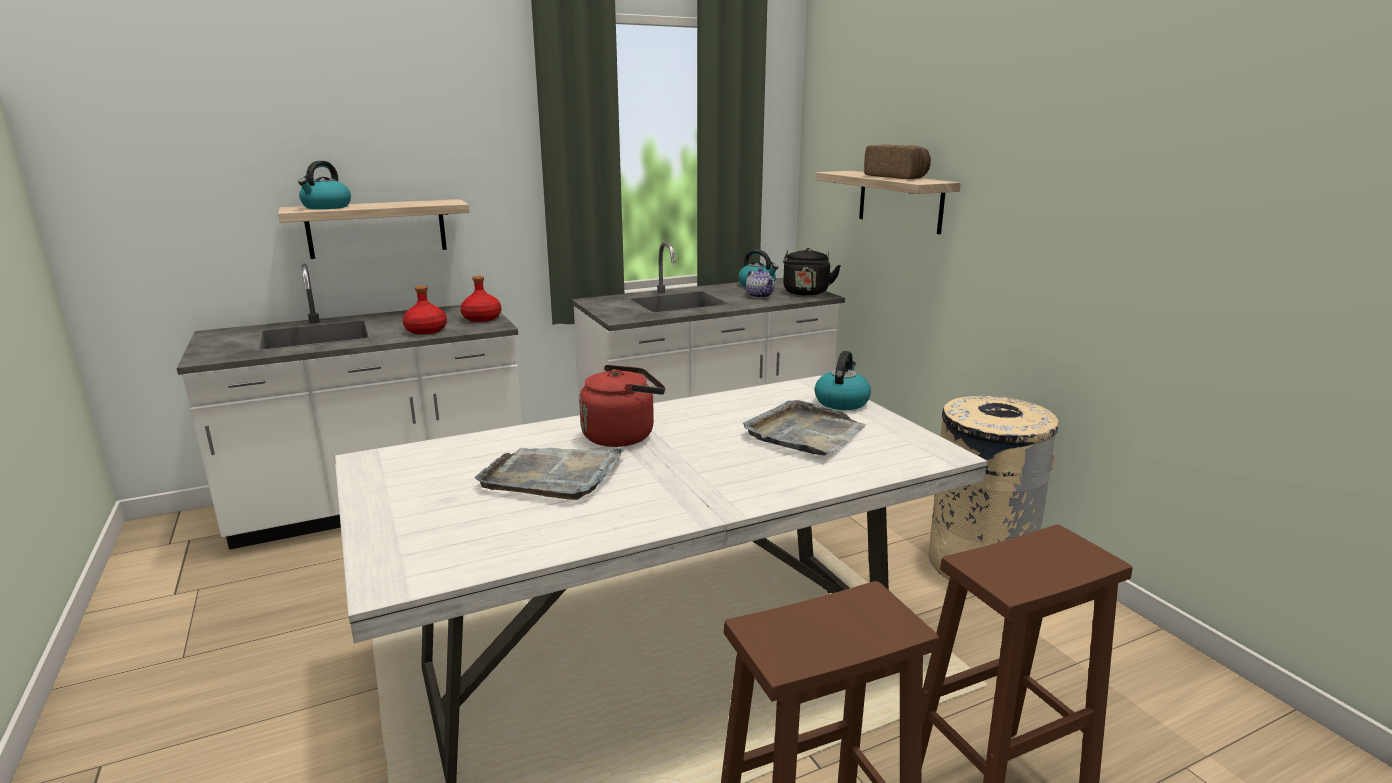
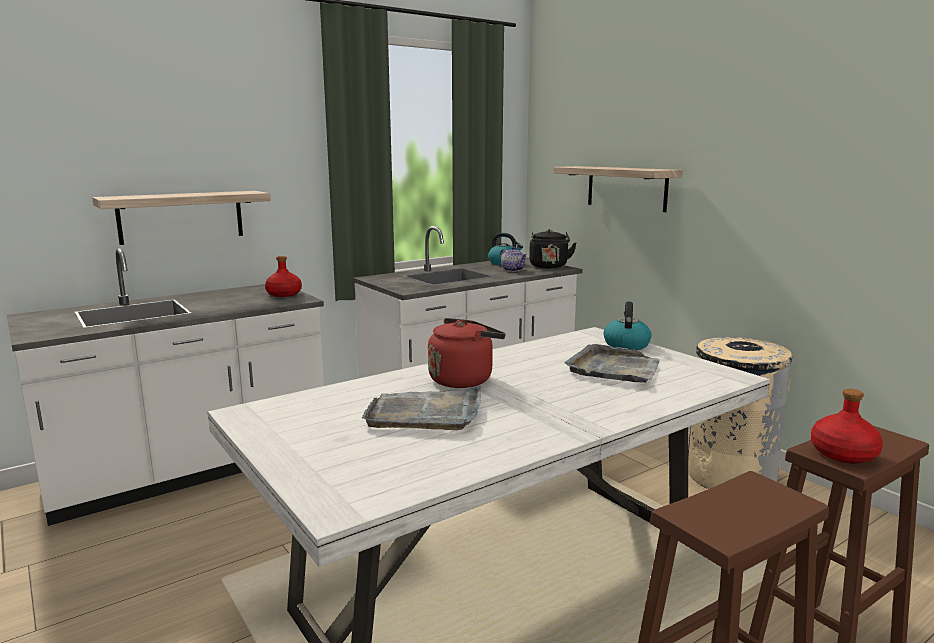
camera: 10 degrees left, 5 degrees down
kettle [298,161,351,209] -> none
red bottle [403,286,447,335] -> red bottle moved to [811,389,883,464]
bread [864,145,931,179] -> none

